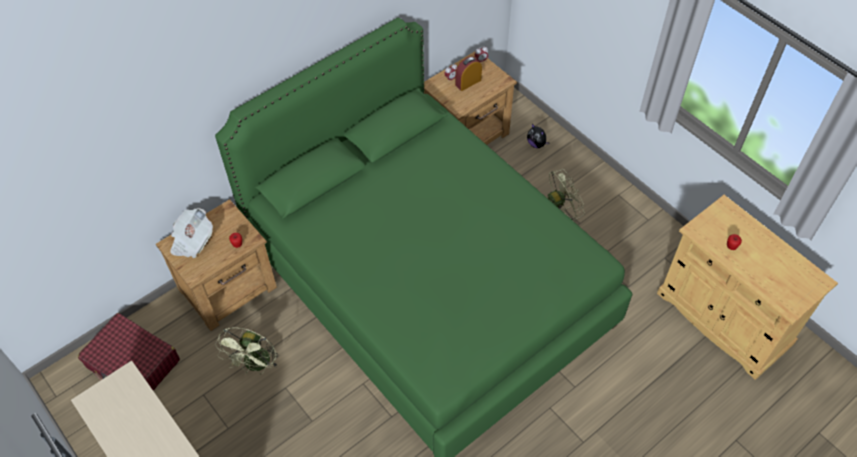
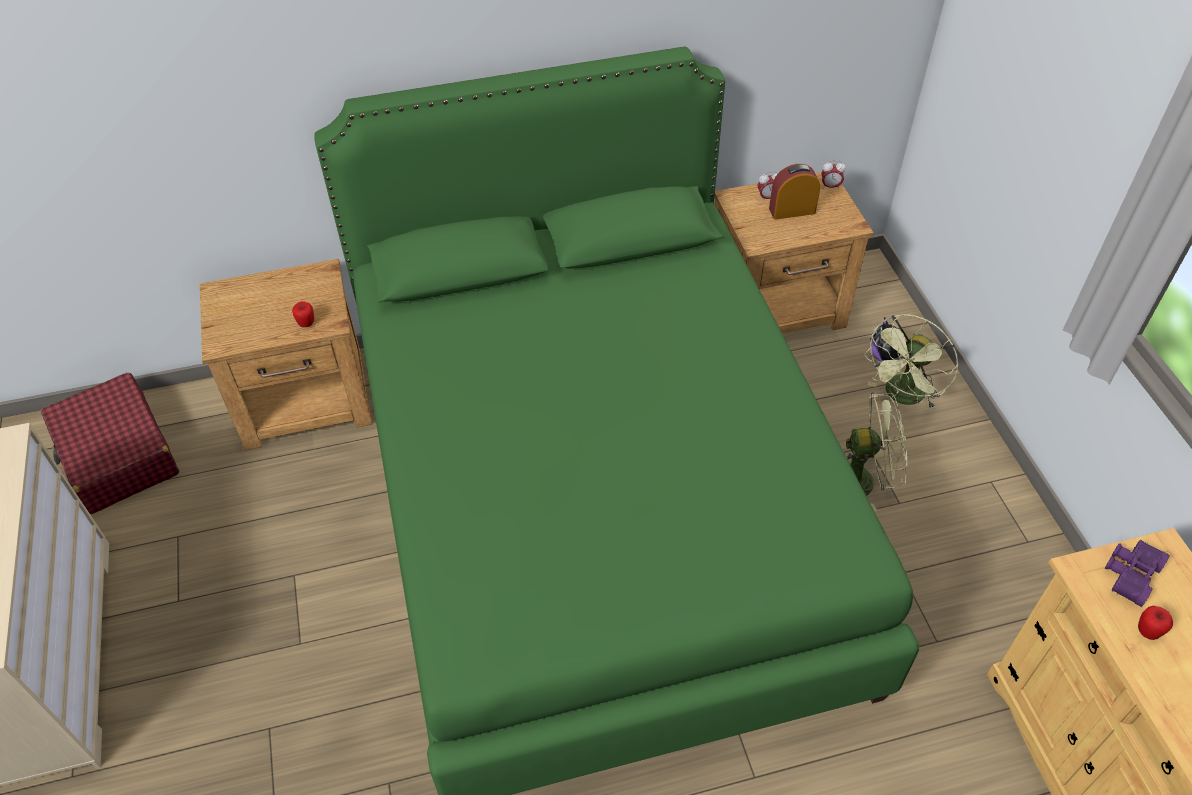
camera: 25 degrees right, 5 degrees down
newspaper [170,208,213,258] -> none
green fan [215,327,279,375] -> green fan moved to [864,314,958,409]
none -> purple binoculars [1105,540,1170,607]

